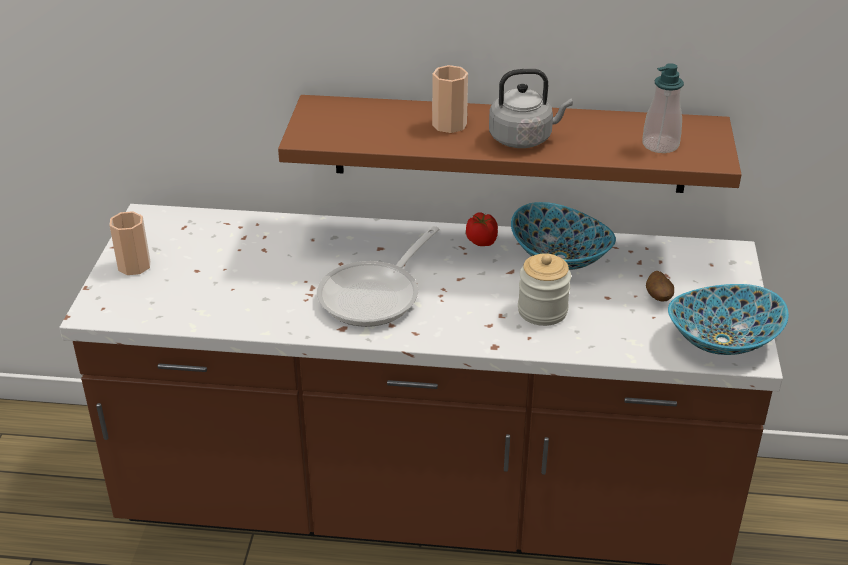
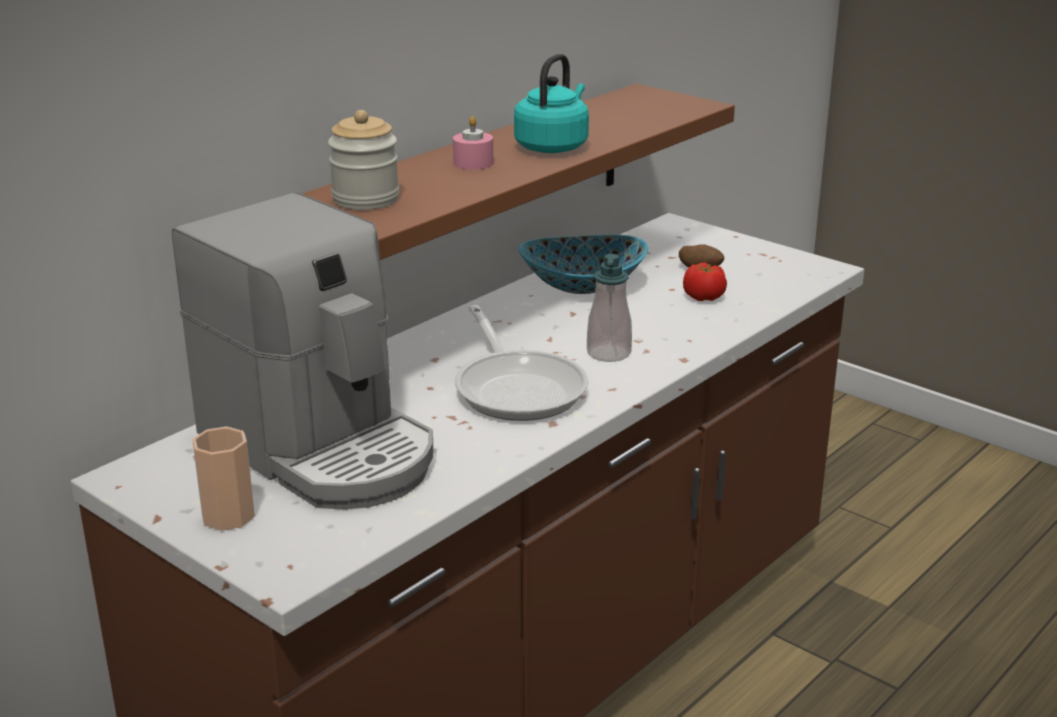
camera: 55 degrees left, 10 degrees down
cup [432,65,468,133] -> pink candle [453,116,493,170]
tomato [466,213,498,246] -> tomato moved to [683,262,727,301]
grey kettle [489,69,573,148] -> turquoise kettle [514,54,589,153]
jar [518,253,571,326] -> jar moved to [328,110,399,210]
soap dispenser [642,63,684,153] -> soap dispenser moved to [587,254,632,362]
bowl [668,284,789,355] -> none
none -> coffee machine [172,193,433,509]

